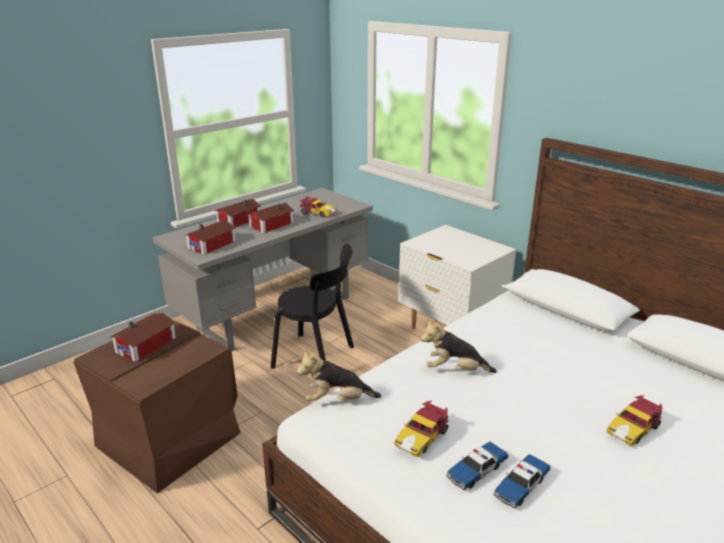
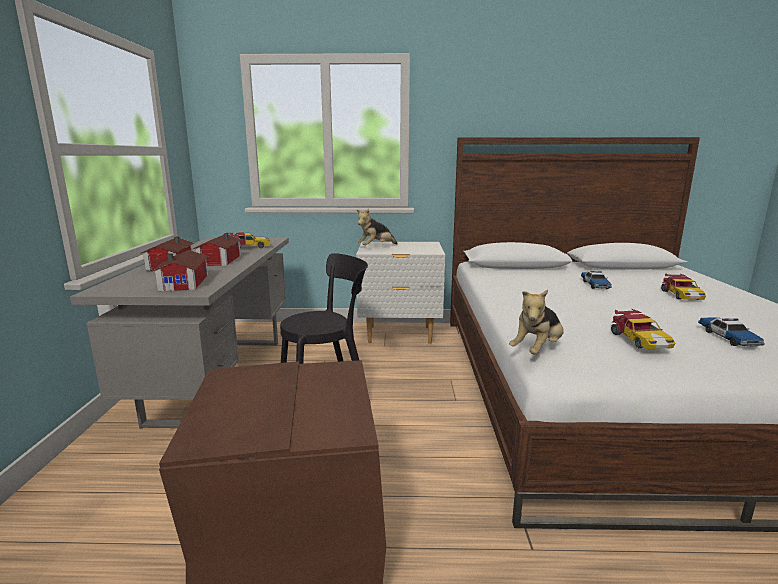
camera: 45 degrees left, 10 degrees down
toy house [110,313,176,362] -> none
plush toy [420,318,497,373] -> plush toy moved to [357,209,398,245]
toy car [446,442,509,490] -> toy car moved to [581,271,612,289]

